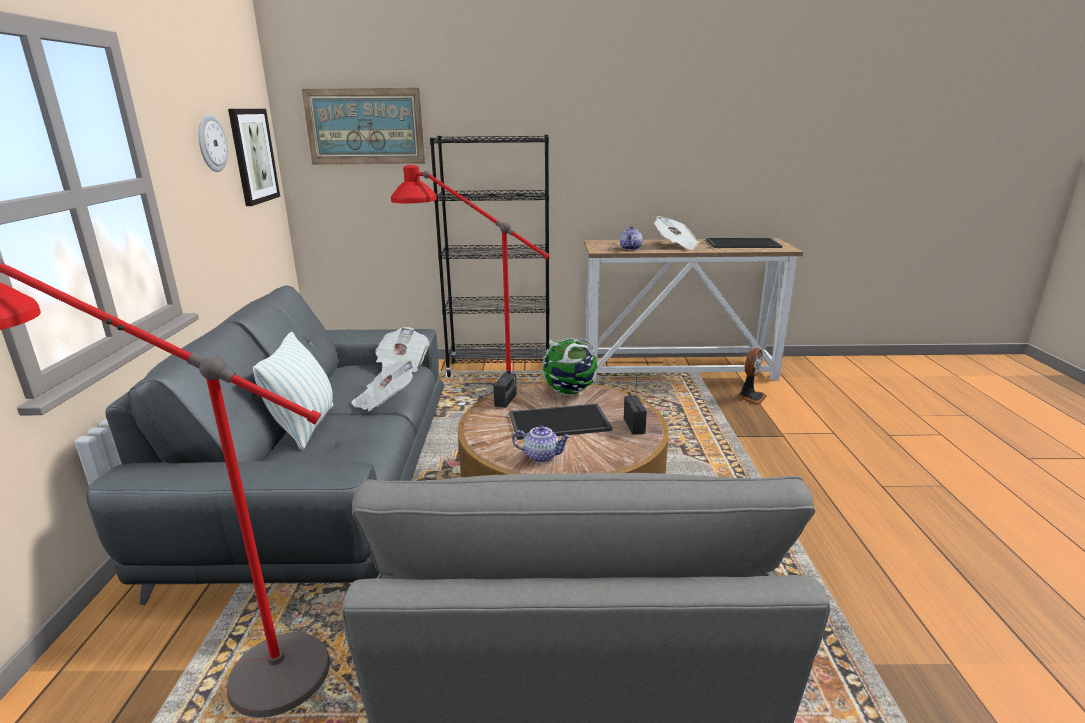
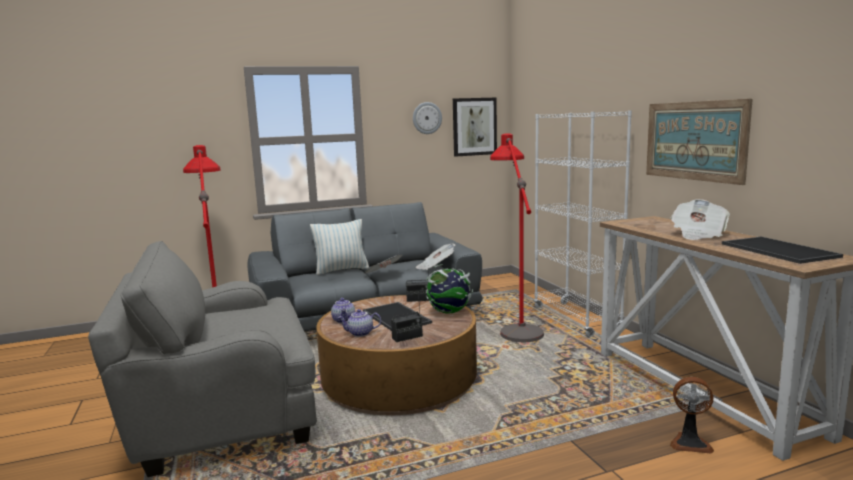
camera: 70 degrees right, 10 degrees down
picture [302,88,426,165] -> picture moved to [646,99,753,185]
black bookcase [430,135,550,377] -> white bookcase [534,110,632,337]
teapot [620,226,643,250] -> teapot moved to [338,309,381,337]

